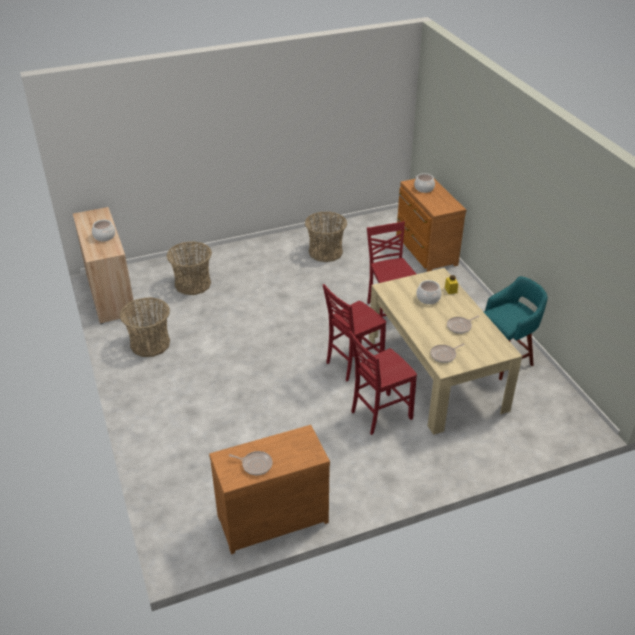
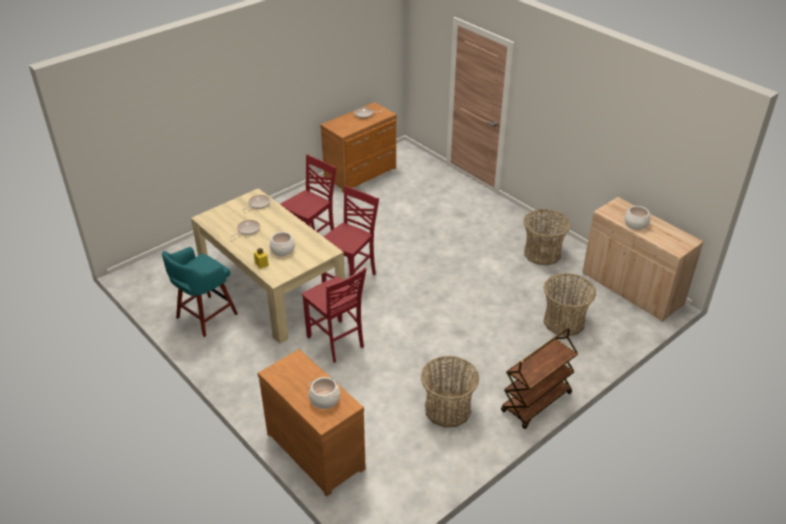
camera: 160 degrees right, 0 degrees up
none -> brown cart [501,328,578,429]

